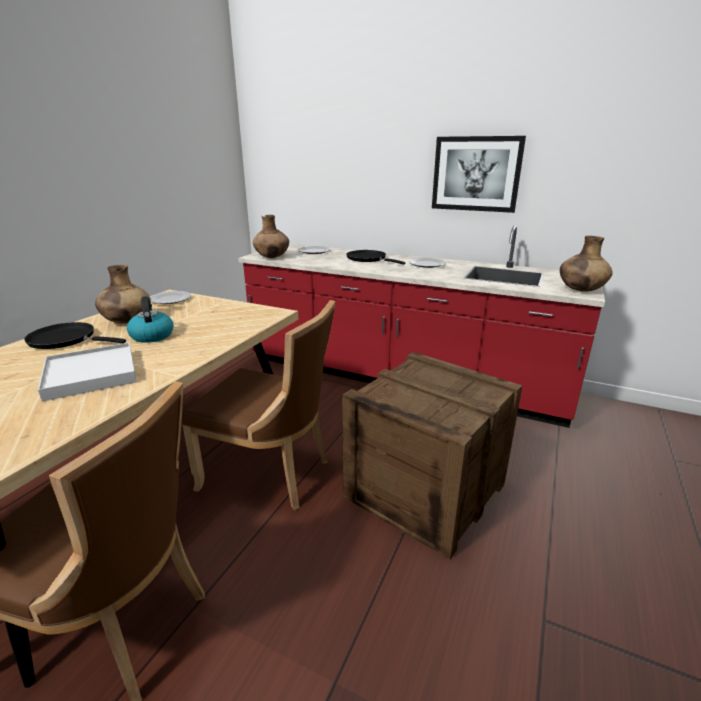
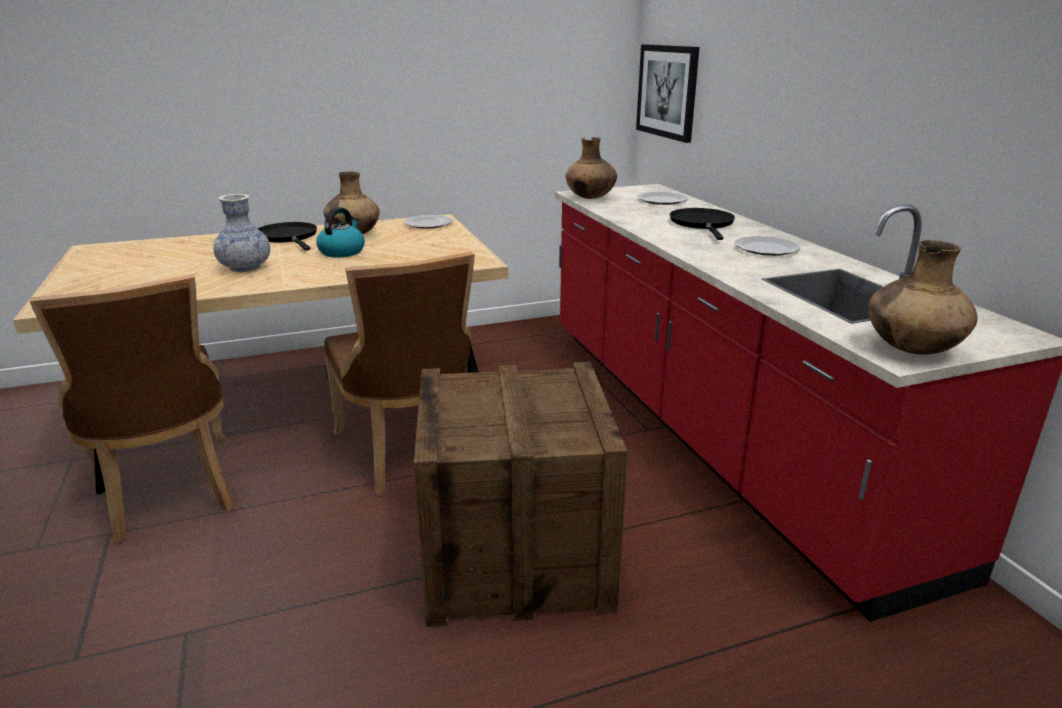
camera: 45 degrees right, 0 degrees up
white tray [38,343,137,402] -> vase [213,194,270,272]
picture [432,136,526,213] -> picture moved to [636,45,699,143]

